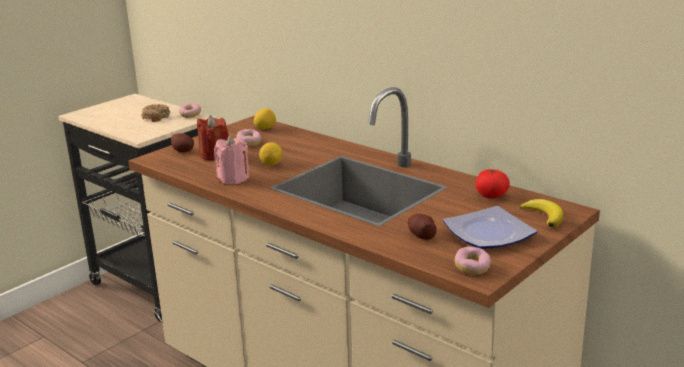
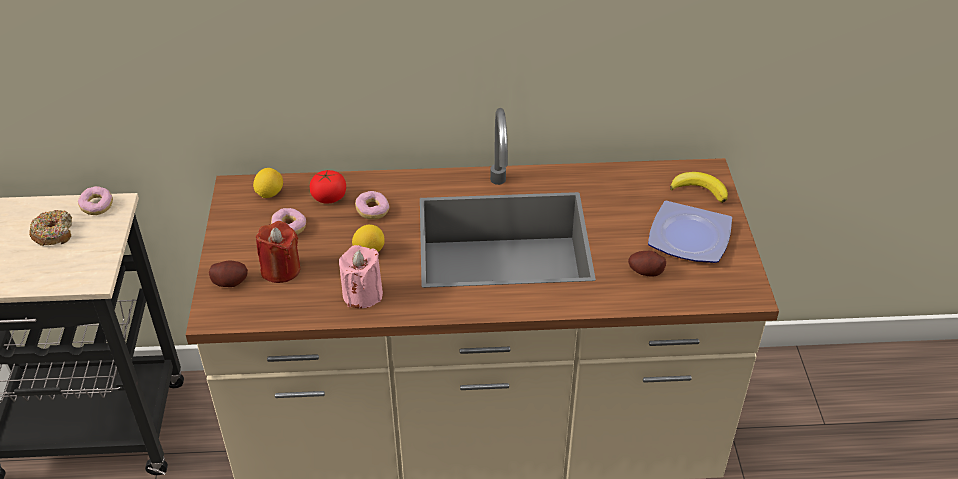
camera: 45 degrees left, 20 degrees up
donut [455,246,491,275] -> donut moved to [355,191,389,220]
tomato [476,169,510,198] -> tomato moved to [310,170,346,204]

